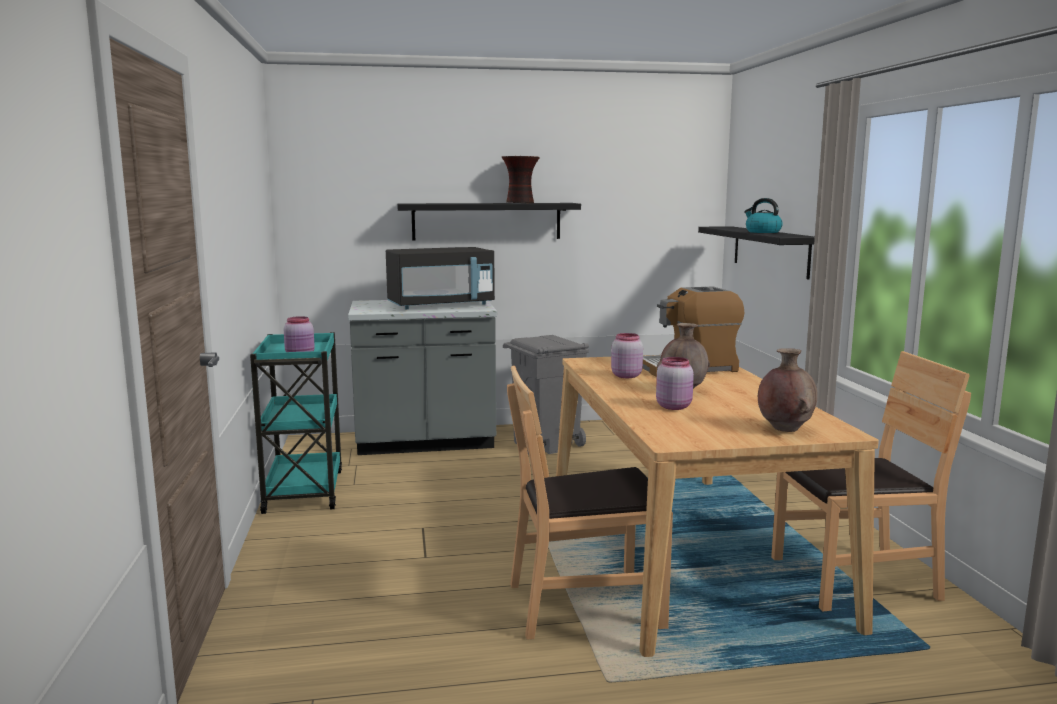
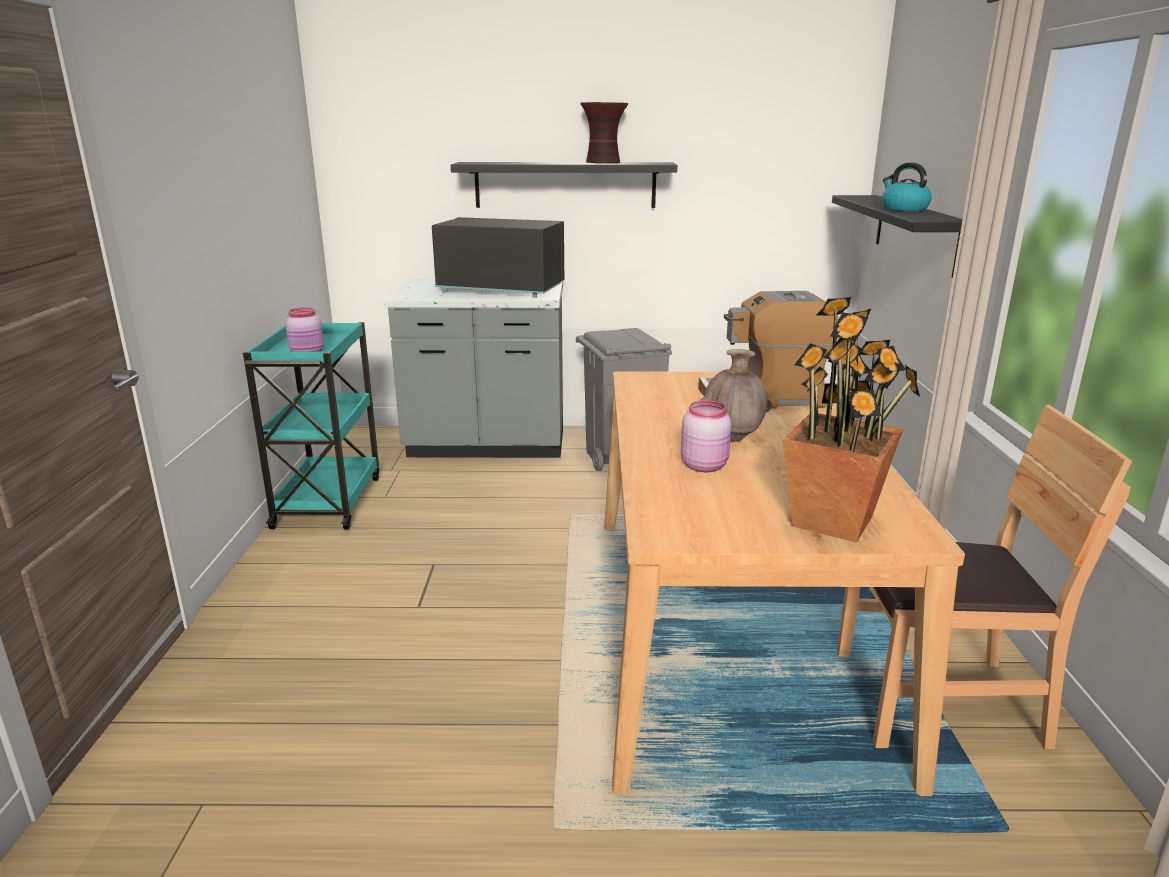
camera: 10 degrees right, 10 degrees up
black microwave [386,247,495,309] -> black microwave turned 150 degrees counterclockwise [432,217,564,298]
brown chair [507,366,673,640] -> none
pink jar [611,333,643,378] -> none
brown vase [758,348,818,432] -> potted plant [783,297,920,543]

